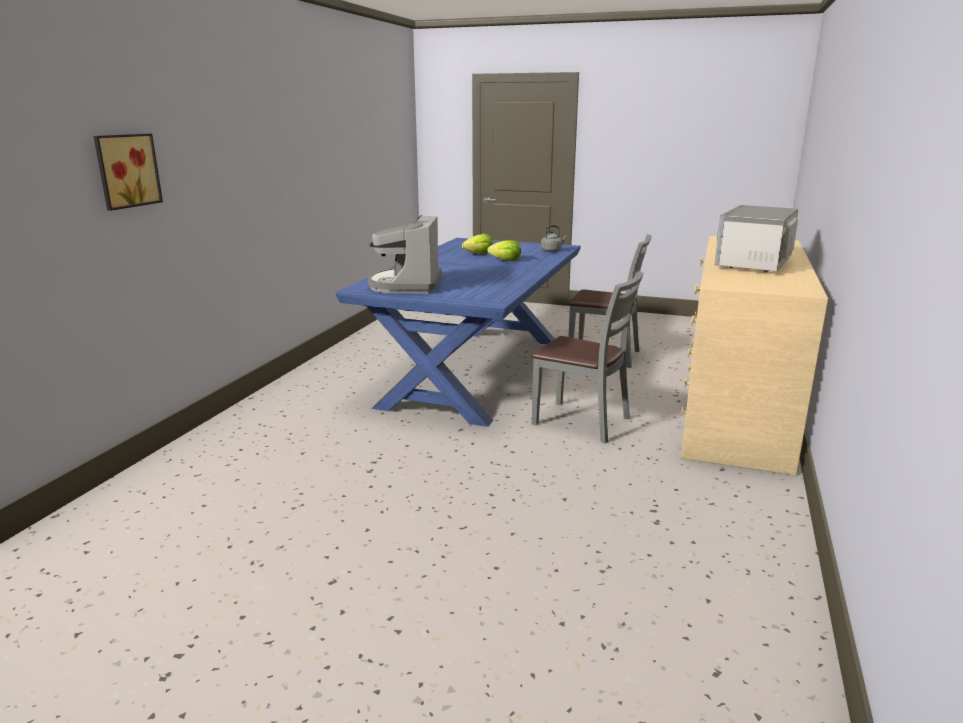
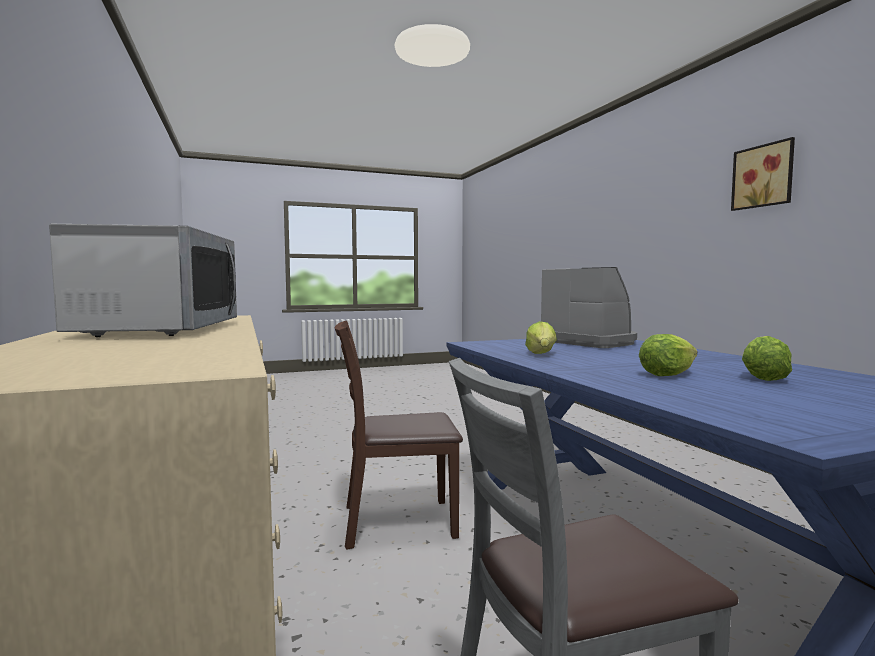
camera: 140 degrees right, 15 degrees down
picture [94,134,163,211] -> picture moved to [731,137,795,211]
grey chair [531,271,644,444] -> brown chair [334,321,463,550]
grey kettle [541,225,567,252] -> none
none -> lettuce [525,321,557,354]

